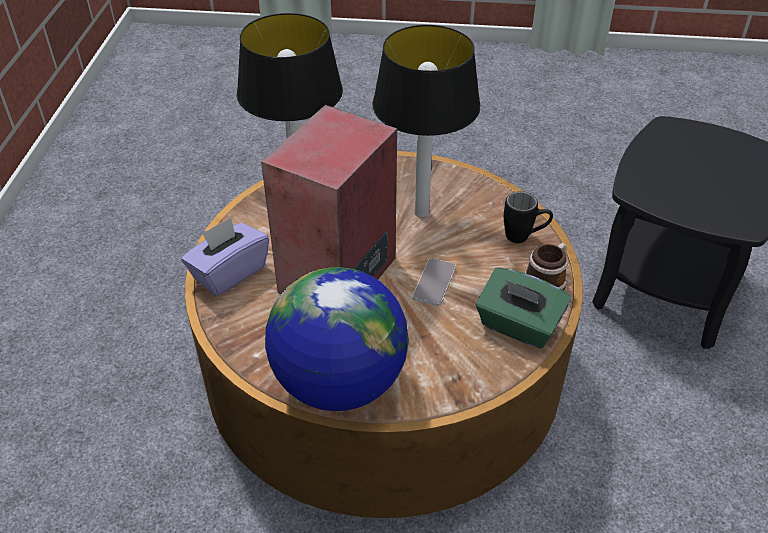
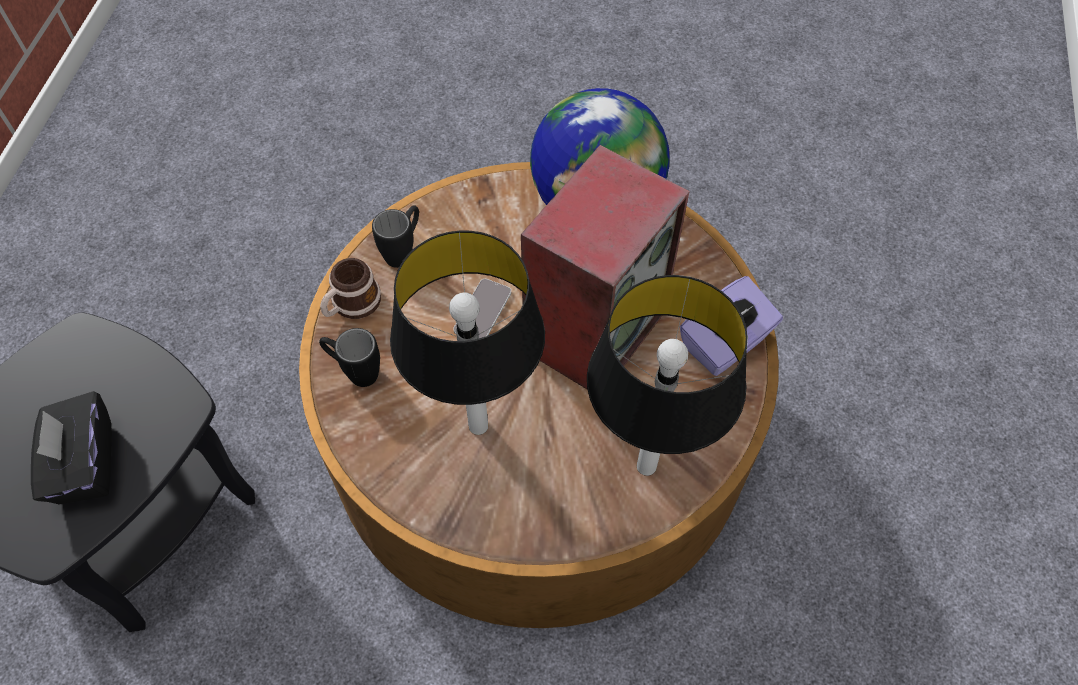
camera: 175 degrees left, 15 degrees up
green tissue box [476,268,571,348] -> black mug [372,205,419,268]
none -> black tissue box [31,391,112,504]

